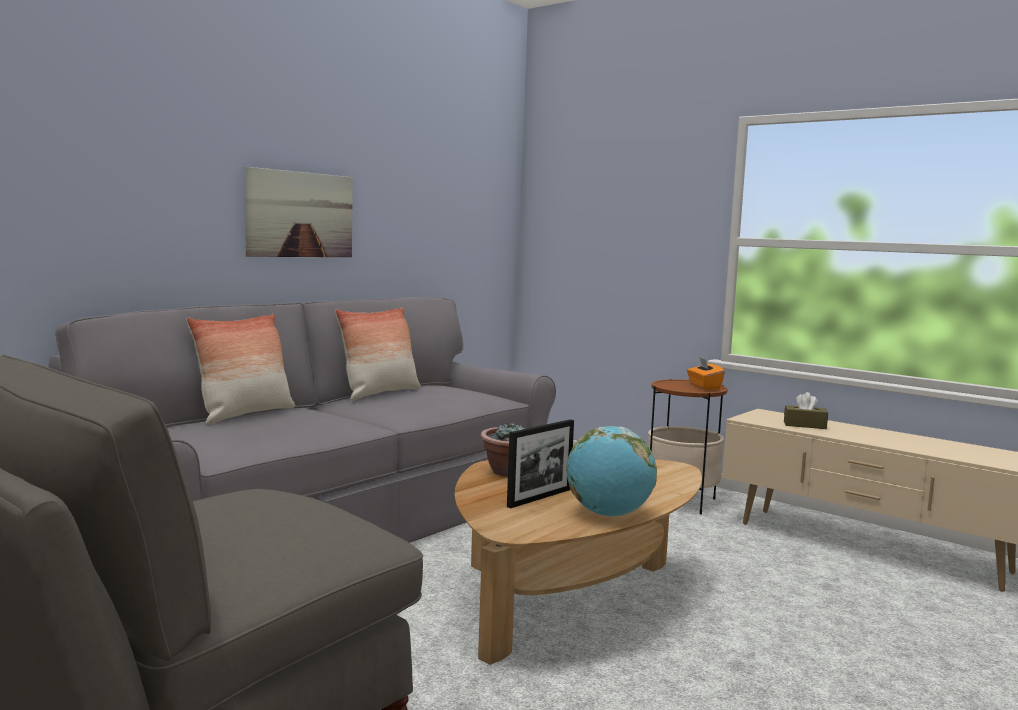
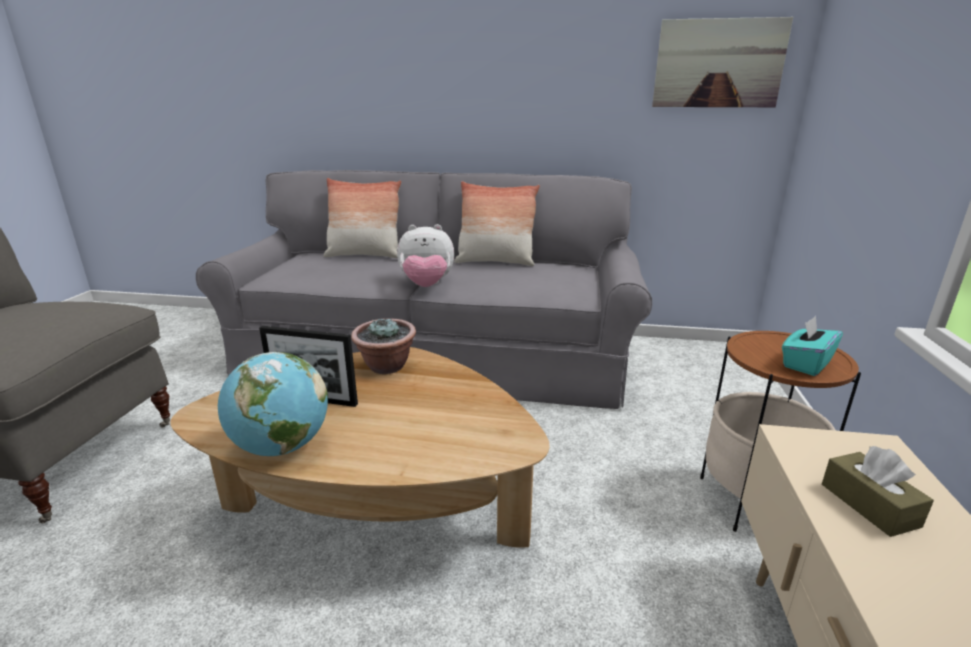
camera: 60 degrees right, 15 degrees up
picture [245,167,353,257] -> picture moved to [652,17,793,107]
orange tissue box [687,358,725,389] -> turquoise tissue box [782,316,843,376]
none -> plush toy [397,224,455,287]

